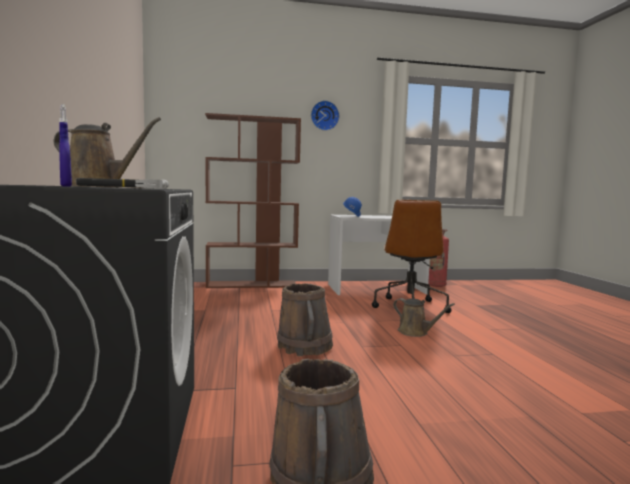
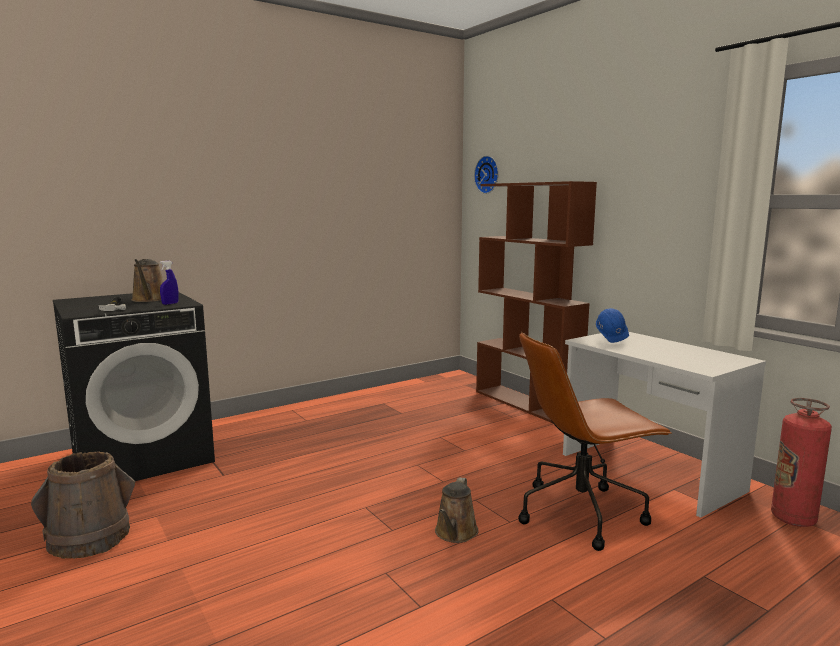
camera: 65 degrees right, 5 degrees up
blue spray bottle [59,104,72,187] -> blue spray bottle moved to [160,261,179,305]
brown bucket [277,283,333,356] -> none
wall clock [311,100,340,131] -> wall clock moved to [474,156,498,194]

